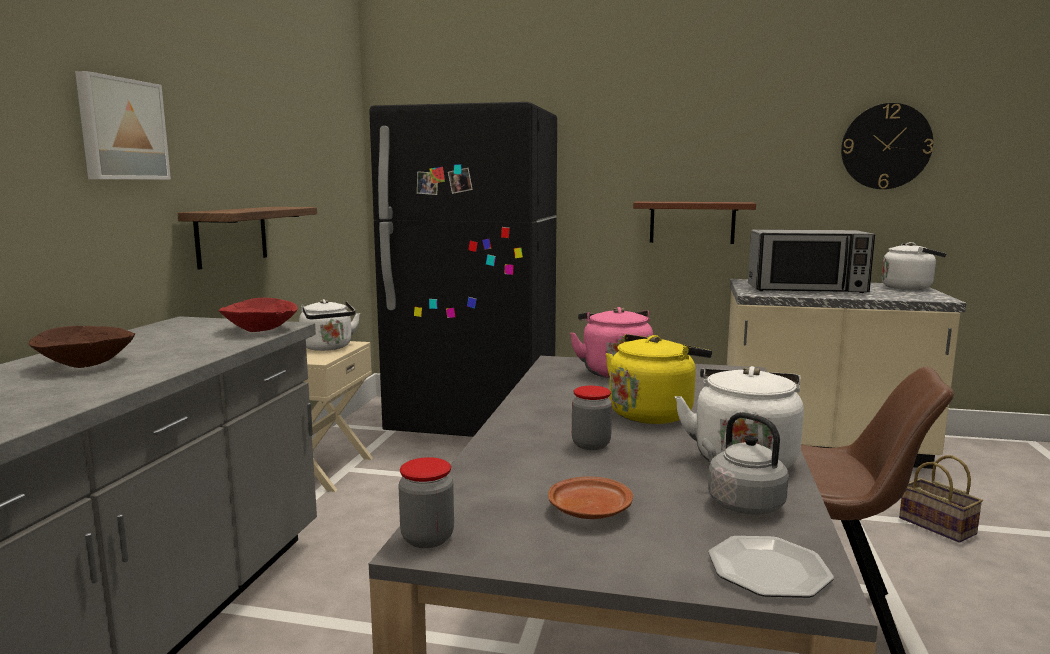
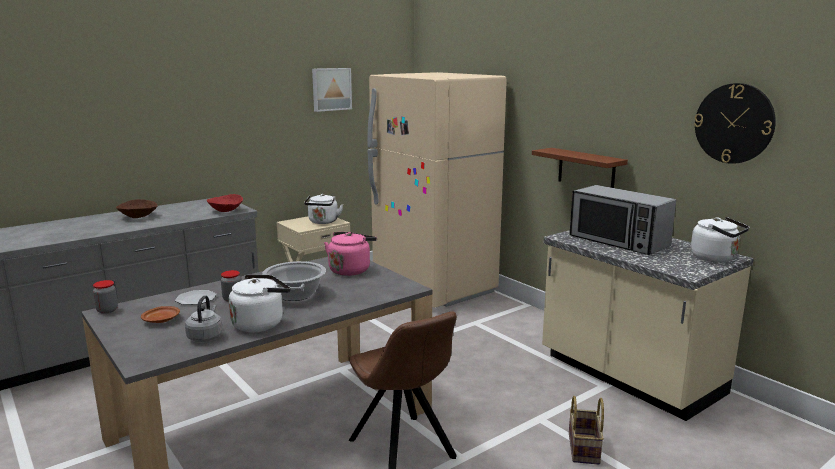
camera: 40 degrees right, 5 degrees up
picture [75,71,171,180] -> picture moved to [312,68,352,112]
shelf [178,207,317,270] -> none
black fridge [369,102,557,437] -> beige fridge [367,72,507,308]
yellow kettle [606,334,712,424] -> cooking pot [262,261,326,301]
plate [709,536,834,598] -> plate moved to [175,290,217,305]

